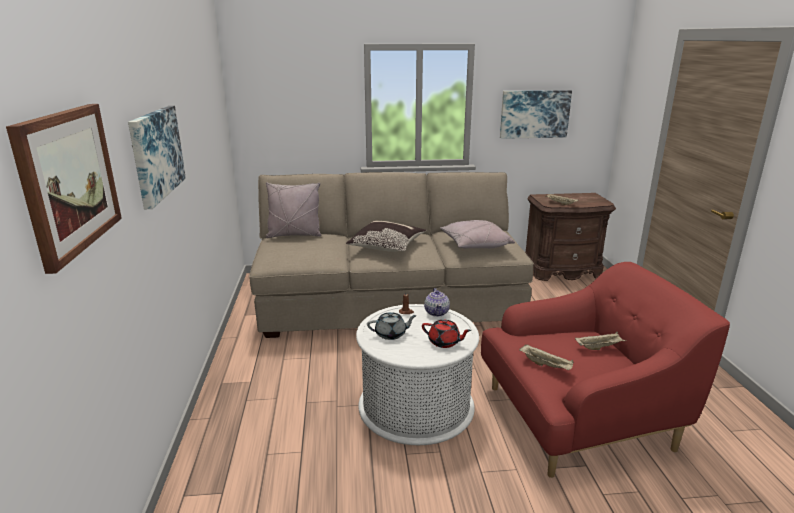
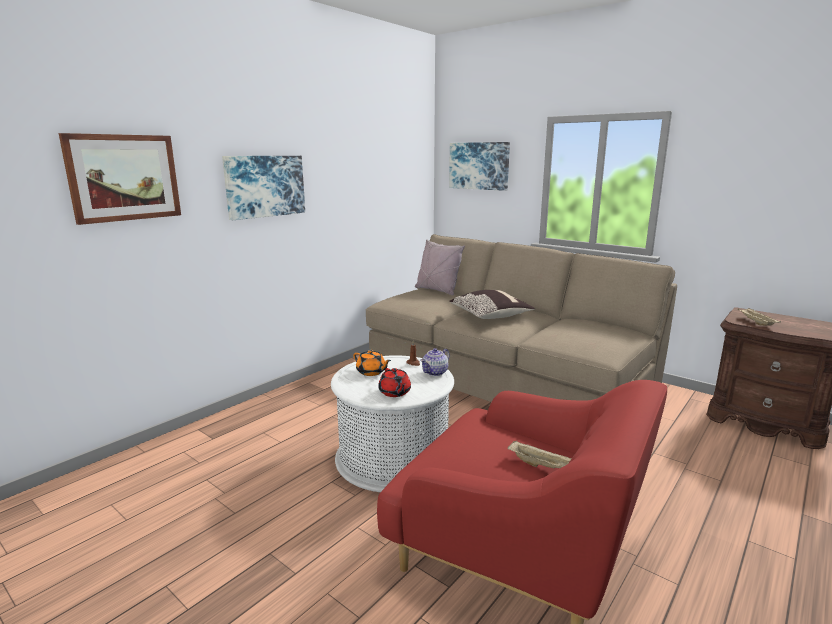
camera: 45 degrees right, 5 degrees down
grey teapot [367,312,417,340] -> orange teapot [353,350,391,376]
purple pillow [440,220,515,248] -> none
picture [500,90,572,139] -> picture moved to [449,142,510,191]
beige tray [519,345,574,370] -> none

